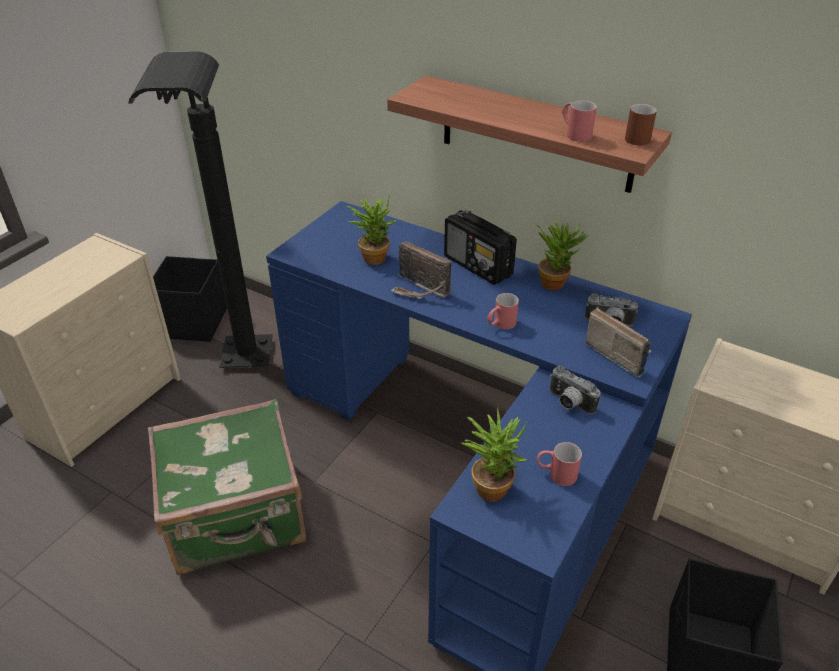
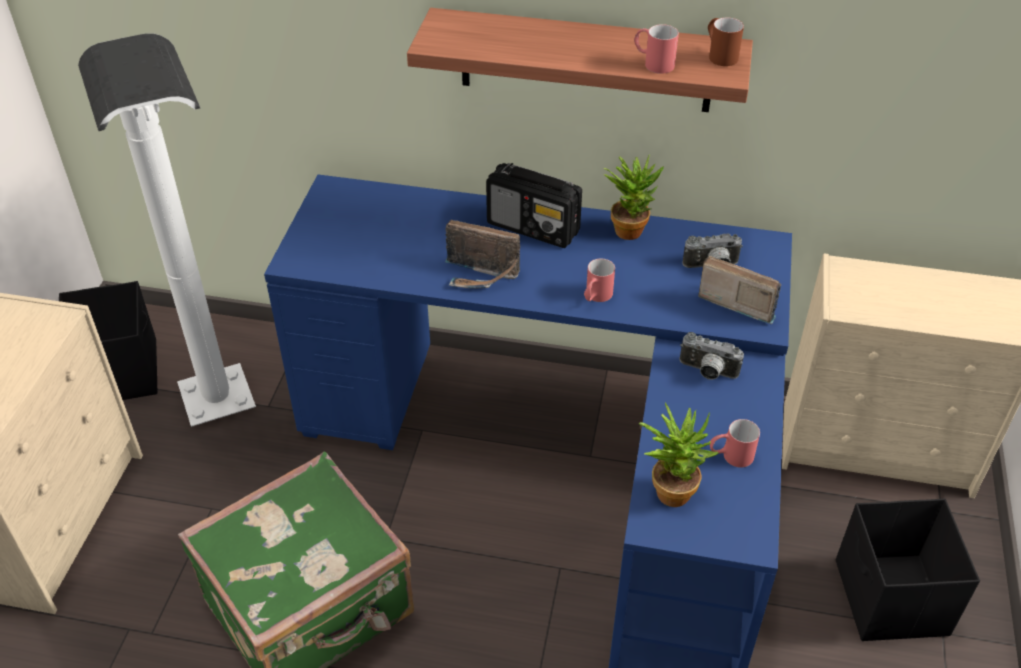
camera: 20 degrees left, 5 degrees up
black floor lamp [128,51,273,368] -> white floor lamp [78,33,256,427]
potted plant [346,195,397,265] -> none

